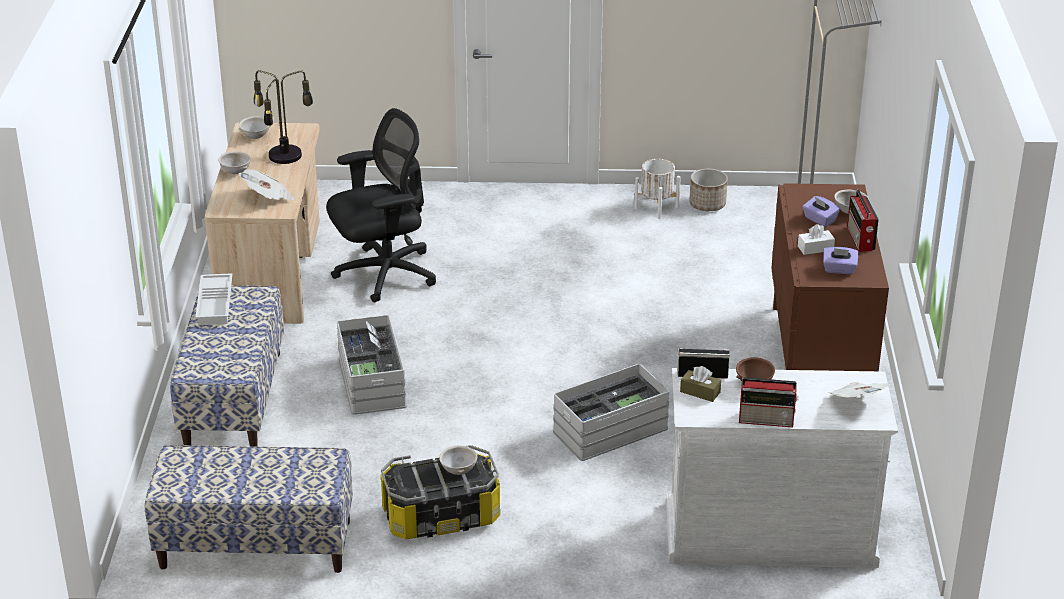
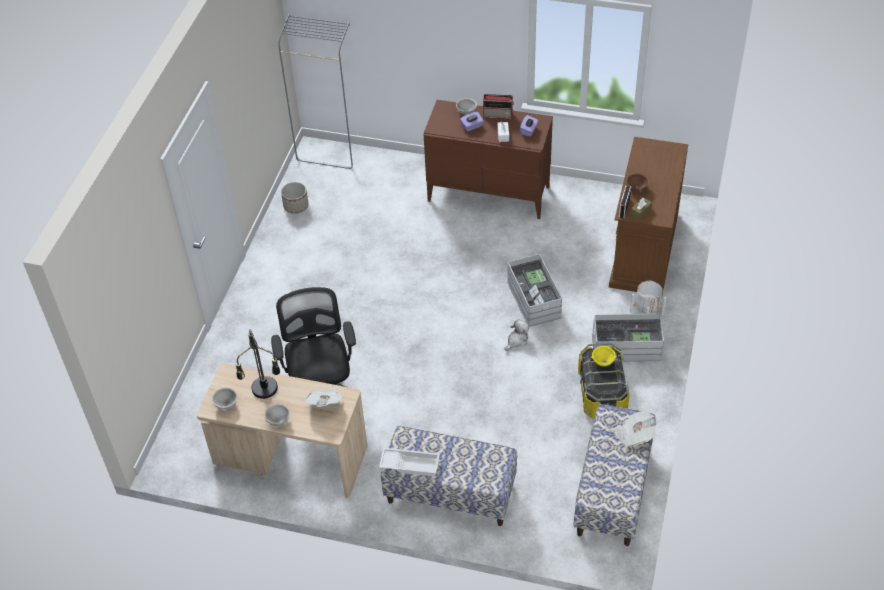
camera: 75 degrees left, 15 degrees up
grey storage box [337,315,407,415] -> grey storage box moved to [592,314,664,362]
grey bowl [439,445,477,475] -> yellow bowl [591,346,617,366]
white planter [634,159,681,219] -> white planter moved to [630,281,666,316]
white dresser [666,368,898,568] -> brown dresser [609,137,688,295]
radio [739,377,799,428] -> none
newspaper [828,382,892,397] -> newspaper moved to [614,411,658,448]
none -> plush toy [504,319,529,351]

